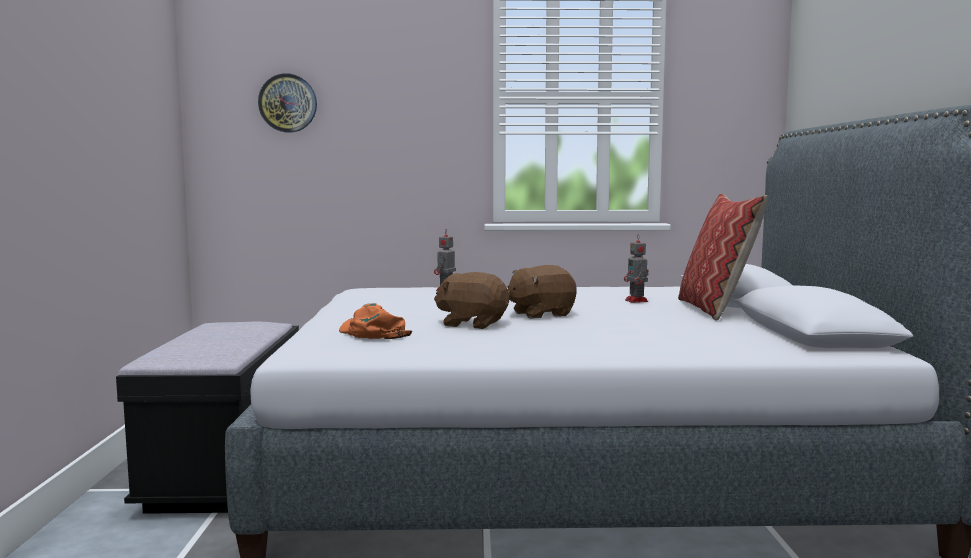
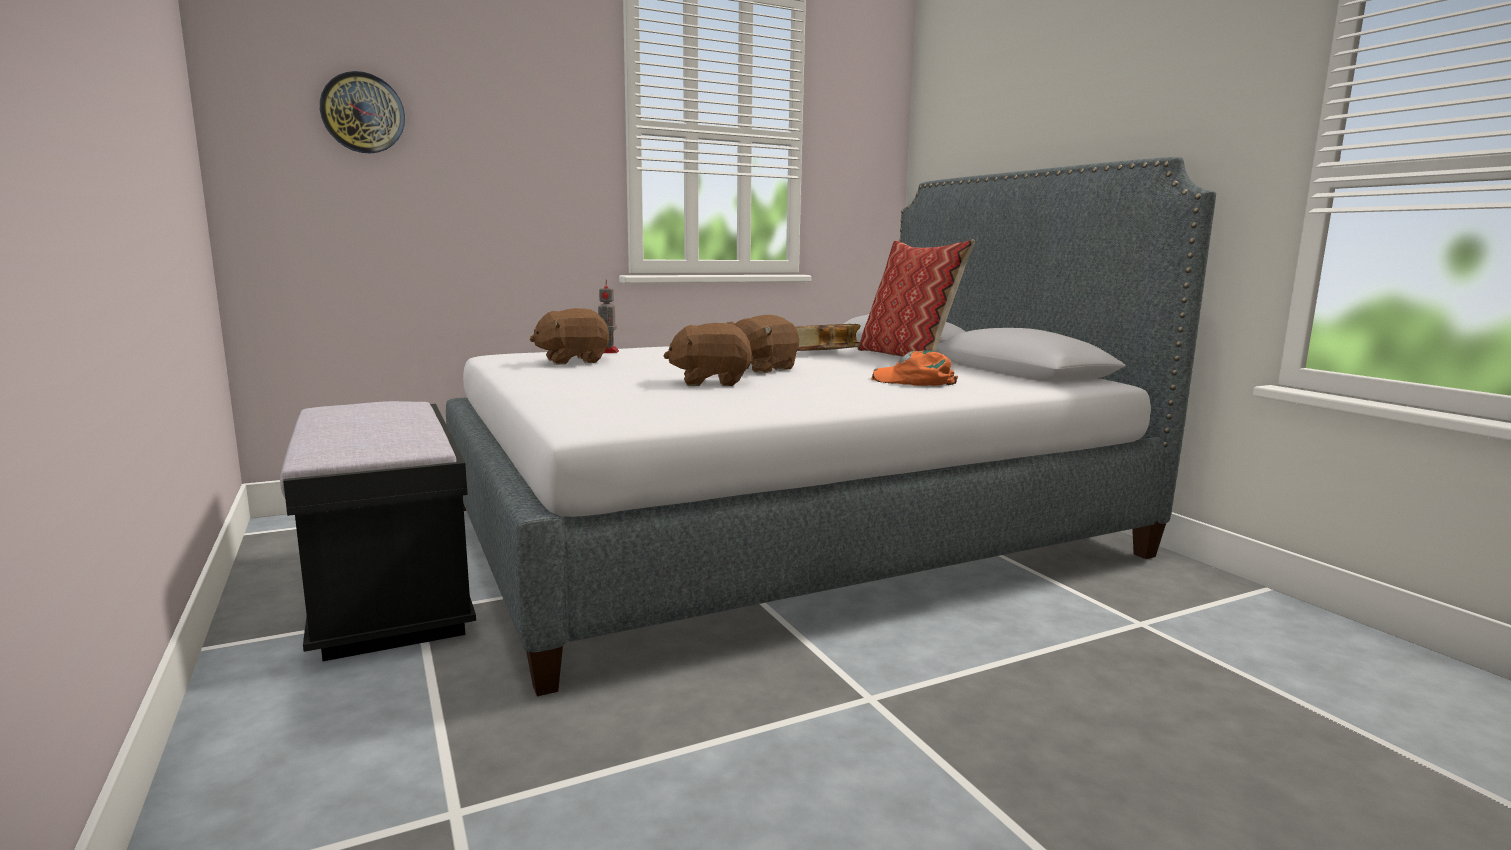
camera: 25 degrees left, 5 degrees up
orange cap [339,303,412,339] -> orange cap moved to [871,350,958,386]
toy robot [624,234,649,303] -> book [796,324,861,351]
none -> brown plush toy [530,308,609,365]

